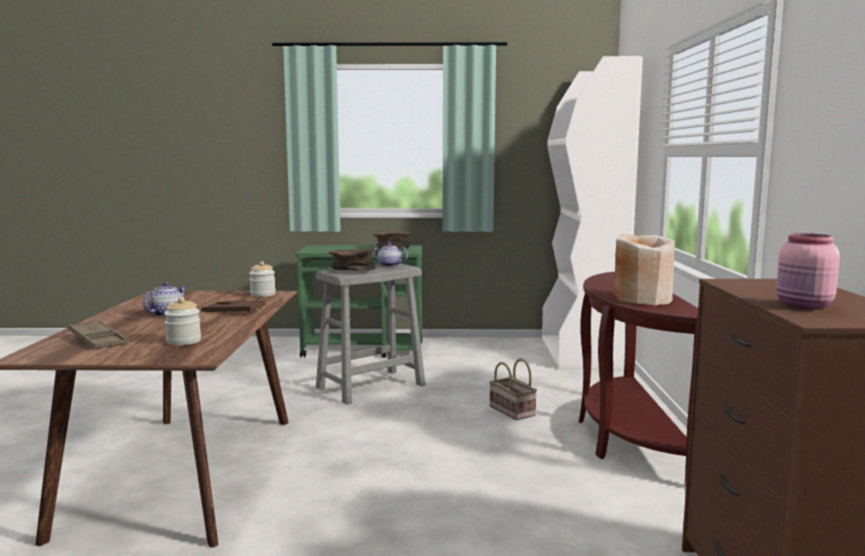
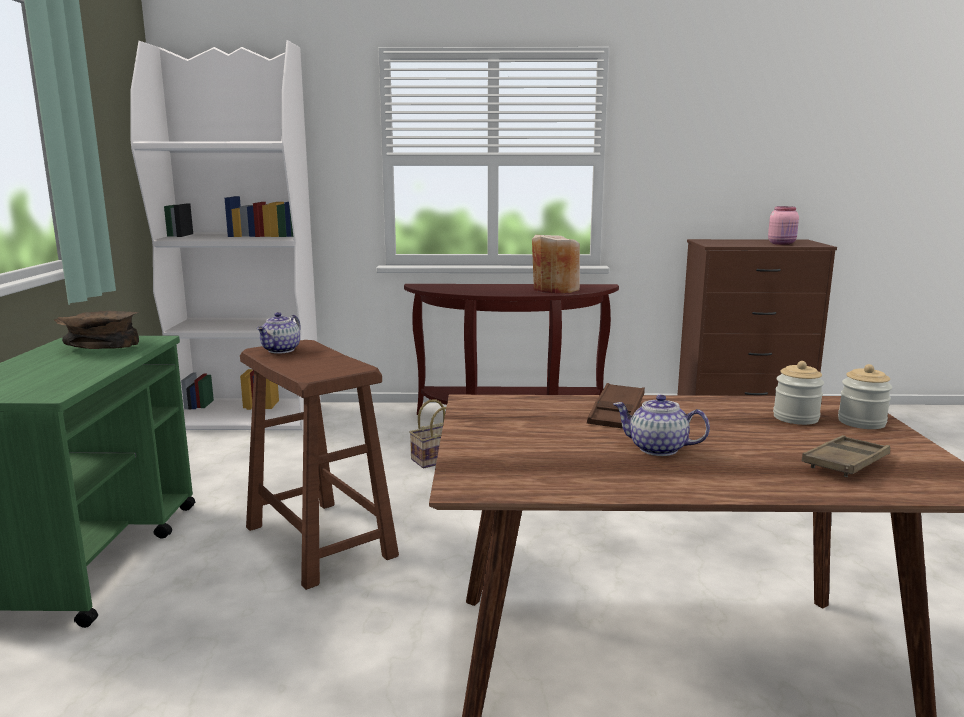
camera: 90 degrees left, 5 degrees up
jar [249,261,276,297] -> jar moved to [838,364,892,429]
grey stool [316,263,426,405] -> brown stool [240,340,399,590]
brown bowl [328,248,376,271] -> none

